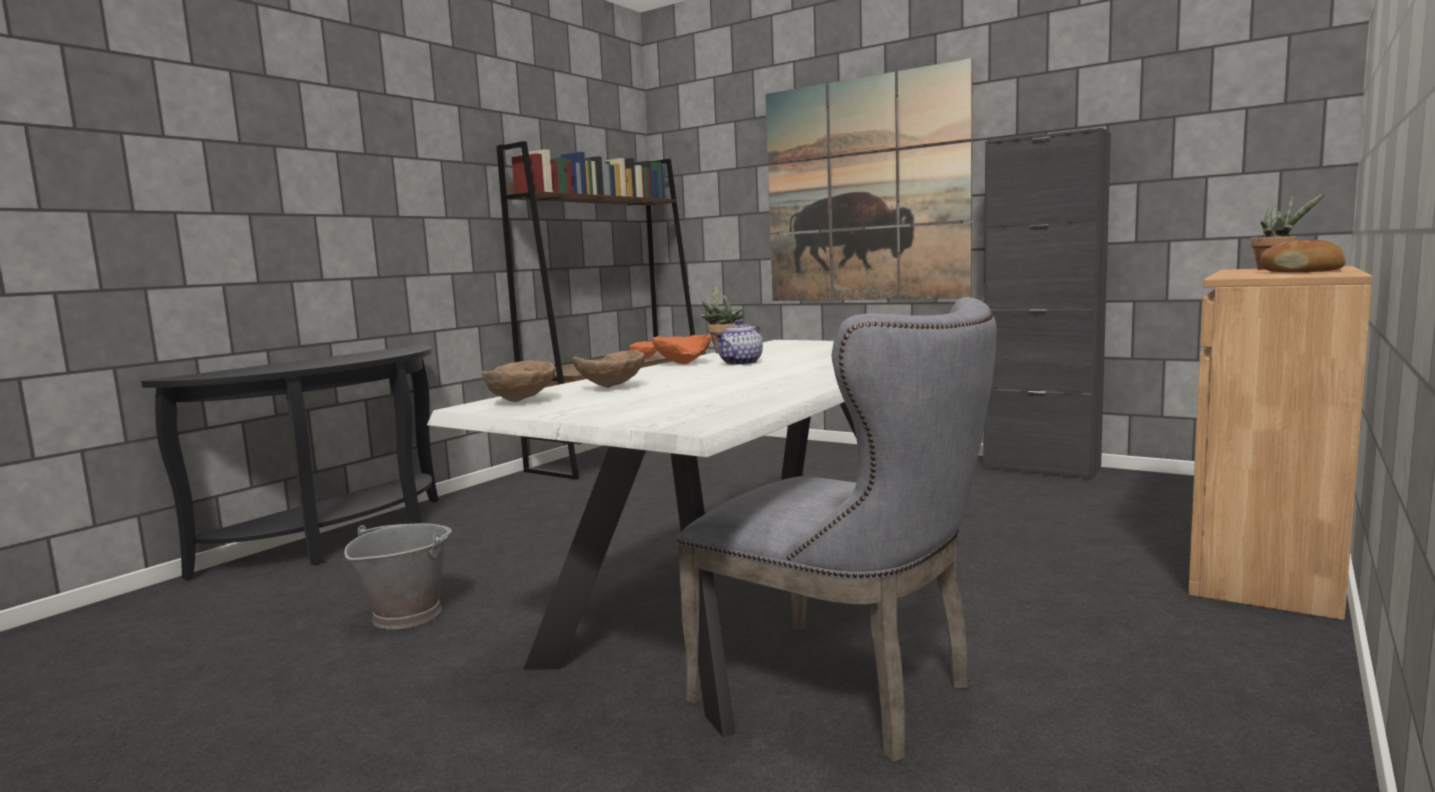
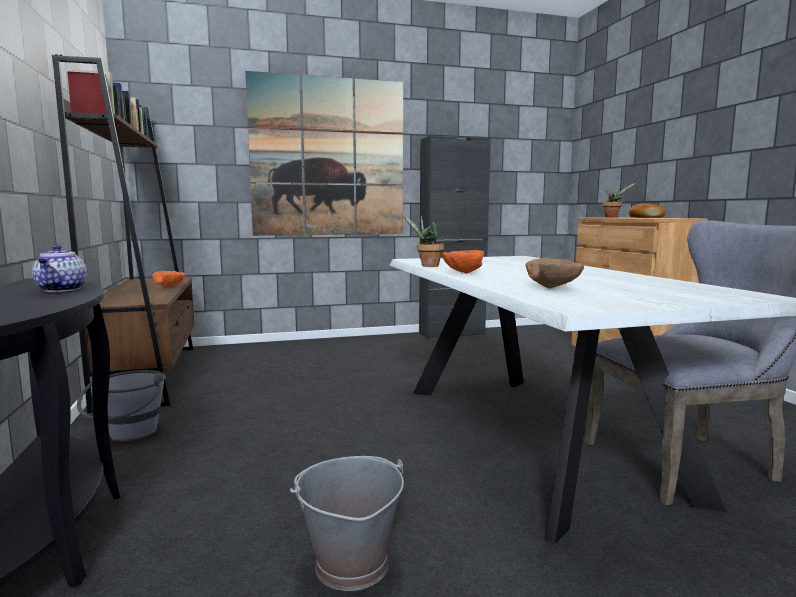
camera: 50 degrees left, 0 degrees up
brown bowl [482,360,556,402] -> none
teapot [715,319,763,365] -> teapot moved to [32,245,87,292]
none -> grey bucket [77,370,166,441]

